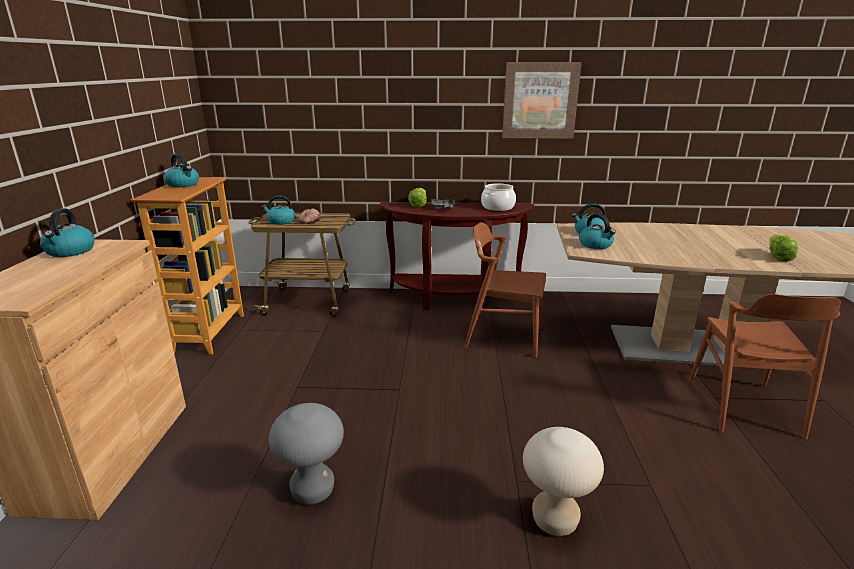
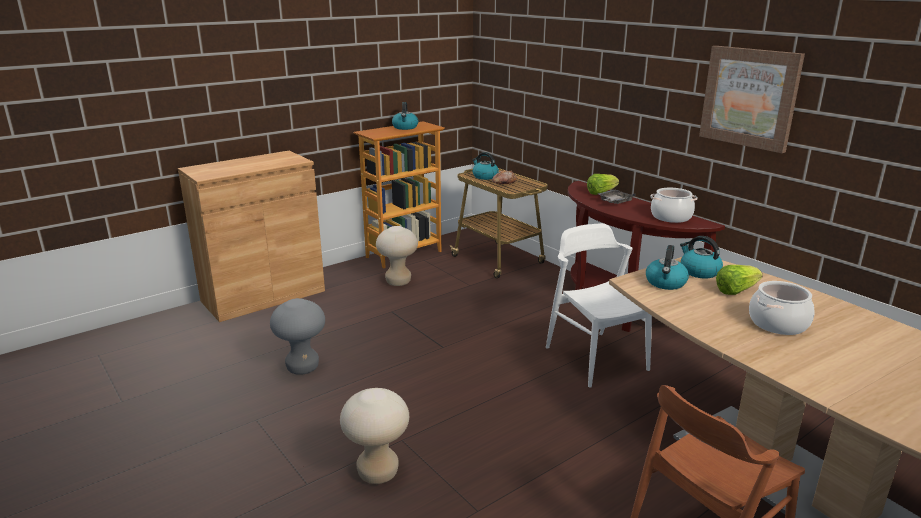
camera: 50 degrees right, 0 degrees up
kettle [40,209,95,257] -> none
brown chair [464,222,546,358] -> white chair [546,223,652,388]
lettuce [769,234,798,262] -> lettuce moved to [716,265,763,295]
none -> beige stool [376,226,418,286]
none -> cooking pot [749,281,815,335]

